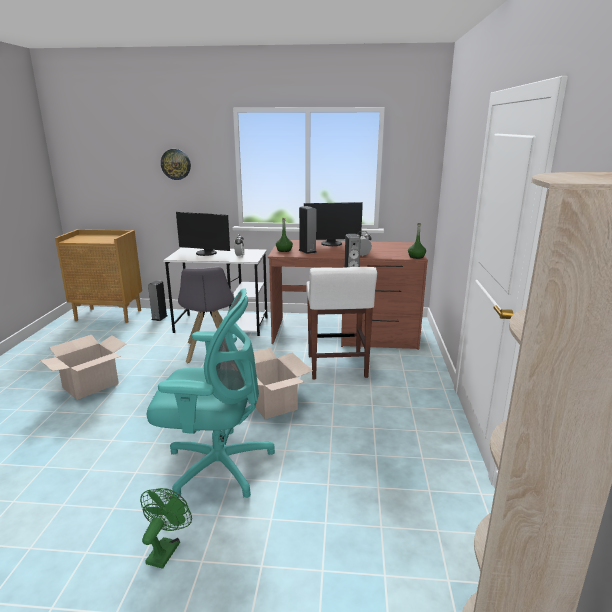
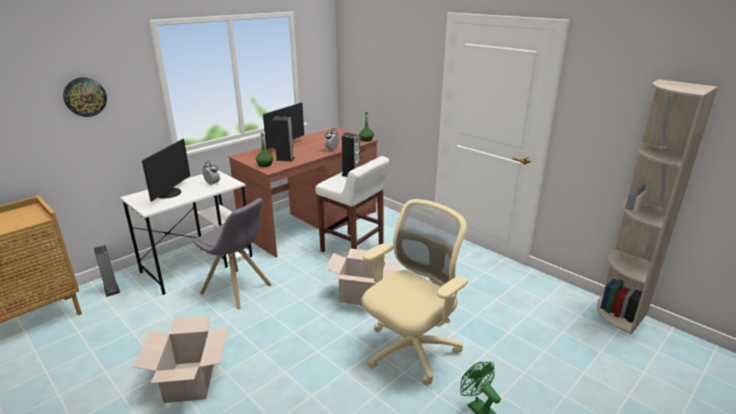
camera: 50 degrees left, 5 degrees up
turquoise office chair [147,288,275,498] -> beige office chair [361,199,468,386]
monitor [176,212,230,256] -> monitor turned 45 degrees counterclockwise [142,139,190,202]

